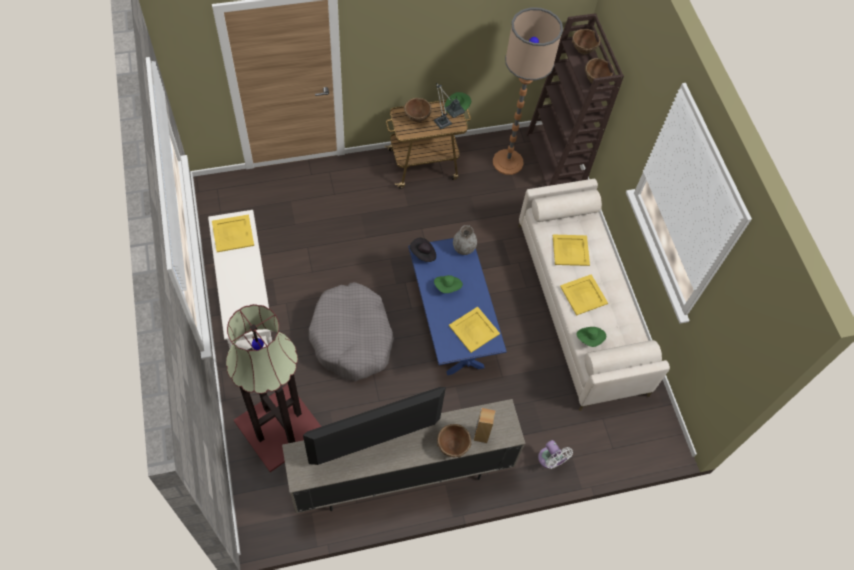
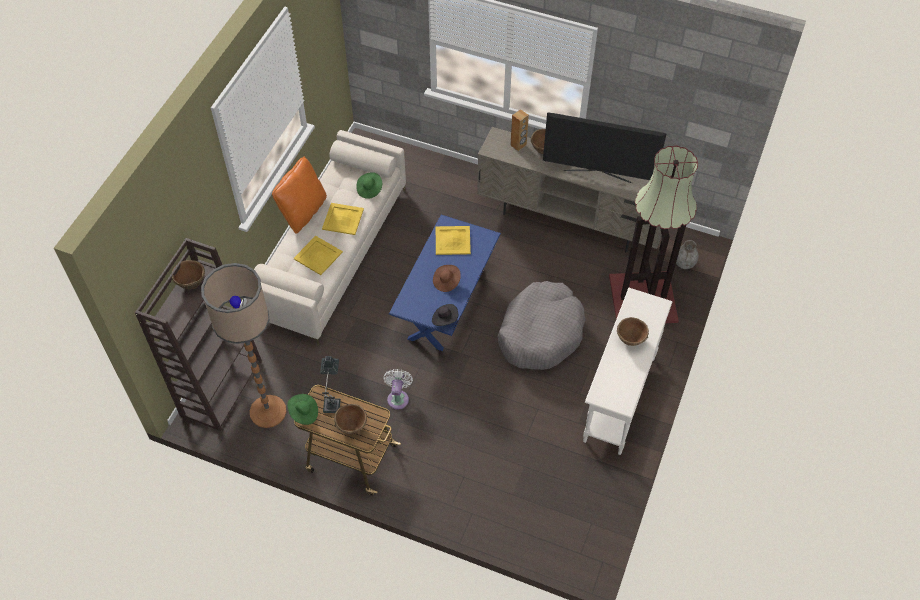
camera: 140 degrees left, 5 degrees down
yellow tray [212,214,254,252] -> none
green hat [434,275,463,293] -> brown hat [433,265,461,292]
grey vase [453,225,477,255] -> grey vase moved to [676,240,698,269]
white fan [538,440,573,469] -> white fan moved to [383,369,413,410]
brown bowl [572,29,601,55] -> brown bowl moved to [617,317,649,346]
none -> orange pillow [272,157,327,234]

